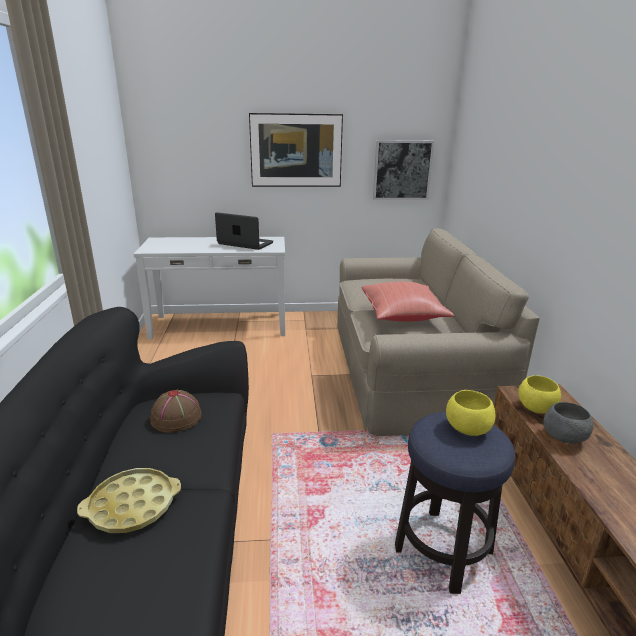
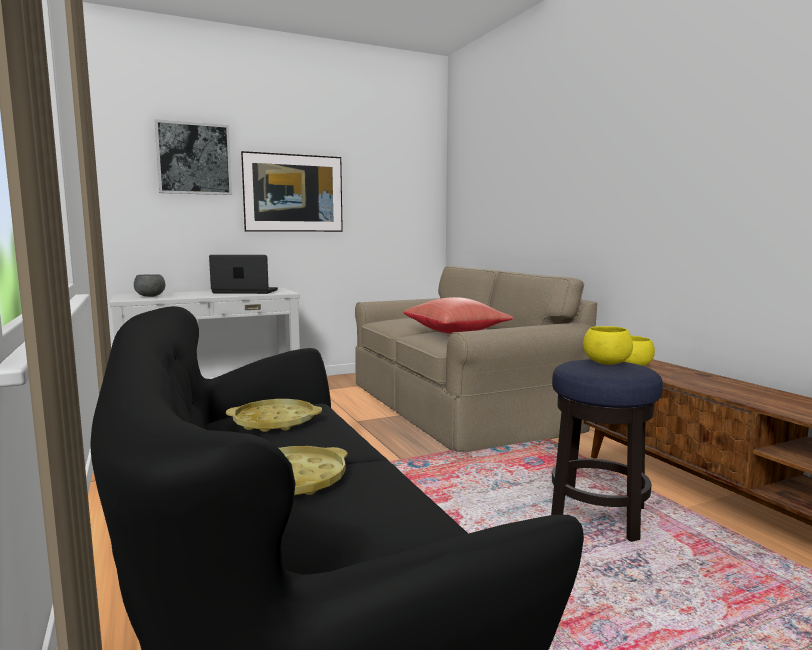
camera: 20 degrees left, 15 degrees down
brown hat [150,390,202,433] -> yellow tray [226,399,322,432]
picture [373,140,434,200] -> picture moved to [154,119,232,195]
grey bowl [544,402,593,444] -> grey bowl moved to [134,274,165,297]

